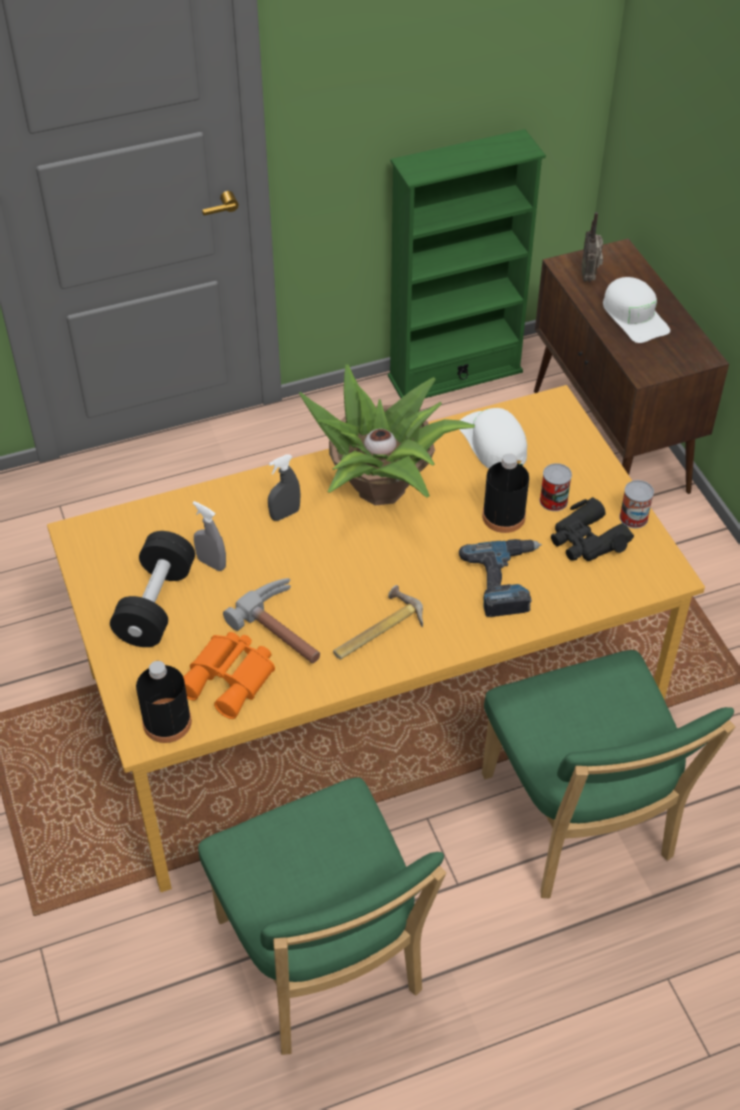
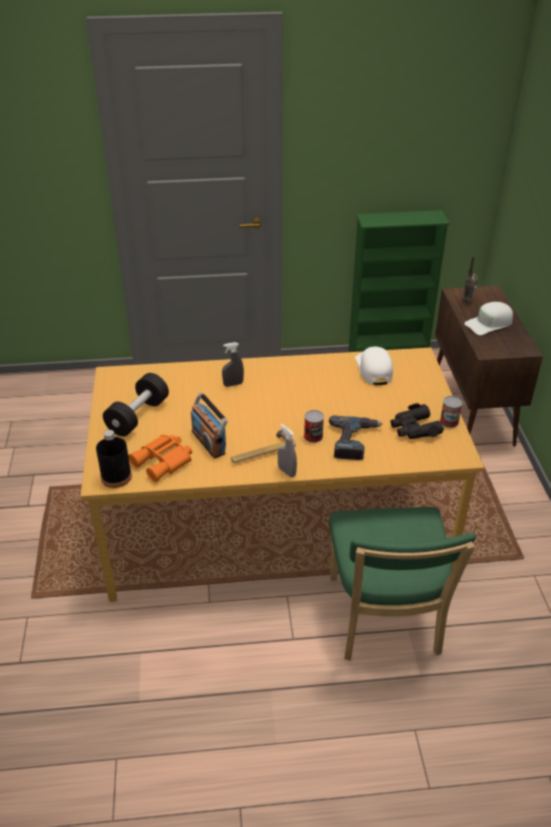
camera: 15 degrees right, 10 degrees down
grey spray bottle [193,501,226,571] -> grey spray bottle moved to [278,424,297,477]
green chair [198,777,446,1055] -> none
hammer [223,578,320,663] -> radio [191,392,228,458]
potted plant [299,364,475,505] -> none
black bottle [482,454,529,533] -> none
can [540,463,572,511] -> can moved to [304,410,324,443]
white cap [603,277,670,343] -> white cap turned 75 degrees clockwise [464,302,513,335]

